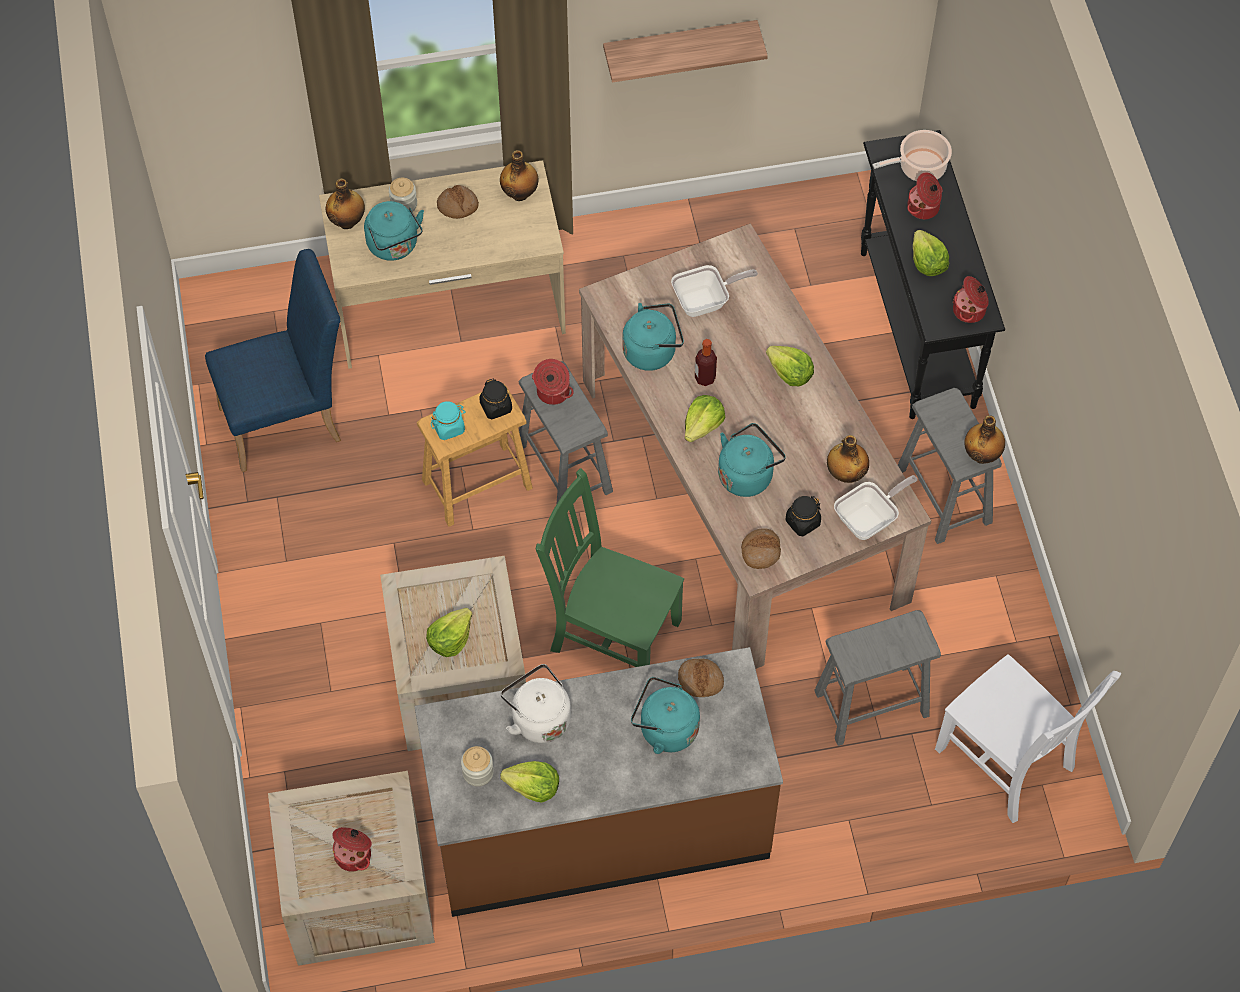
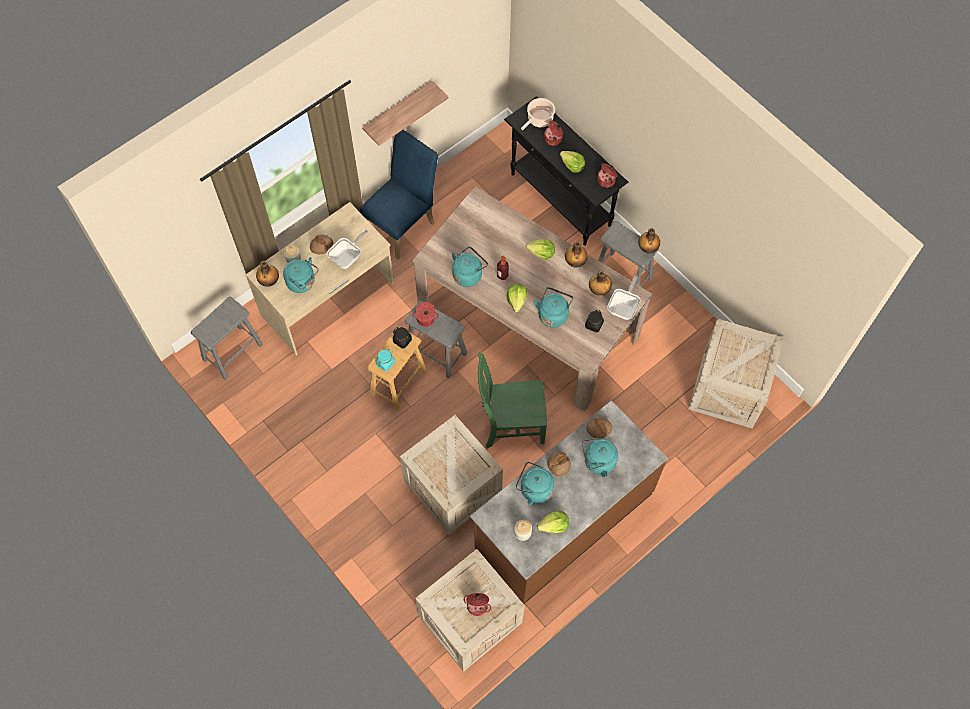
camera: 30 degrees left, 5 degrees up
blue chair [205,249,341,472] -> blue chair moved to [360,130,438,260]
lettuce [426,608,472,657] -> none
bottle [500,150,539,201] -> bottle moved to [565,241,587,267]
white kettle [501,664,571,743] -> turquoise kettle [516,462,554,505]
frying pan [671,265,758,317] -> frying pan moved to [327,230,368,269]
bread [741,528,781,569] -> bread moved to [547,451,571,476]
grey stool [814,610,941,746] -> grey stool moved to [190,297,263,380]
white chair [935,654,1121,823] -> crate [688,319,783,428]

